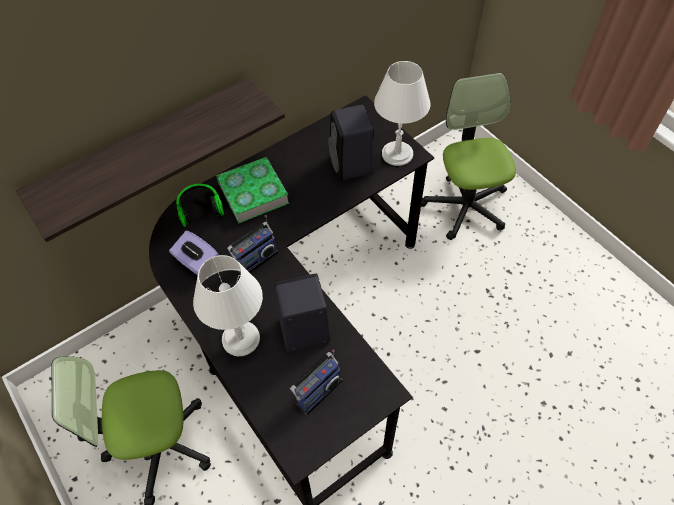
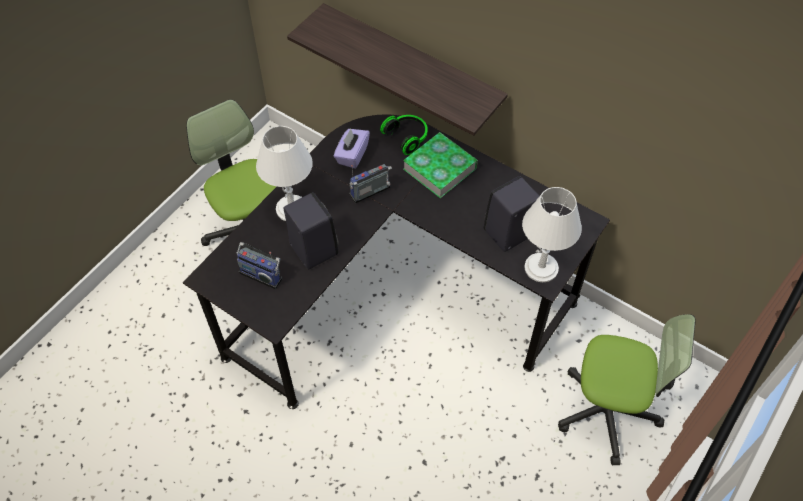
camera: 70 degrees right, 0 degrees up
radio [227,215,278,275] -> radio turned 120 degrees clockwise [349,164,392,203]
office chair [421,73,516,240] -> office chair turned 45 degrees clockwise [558,314,696,465]

